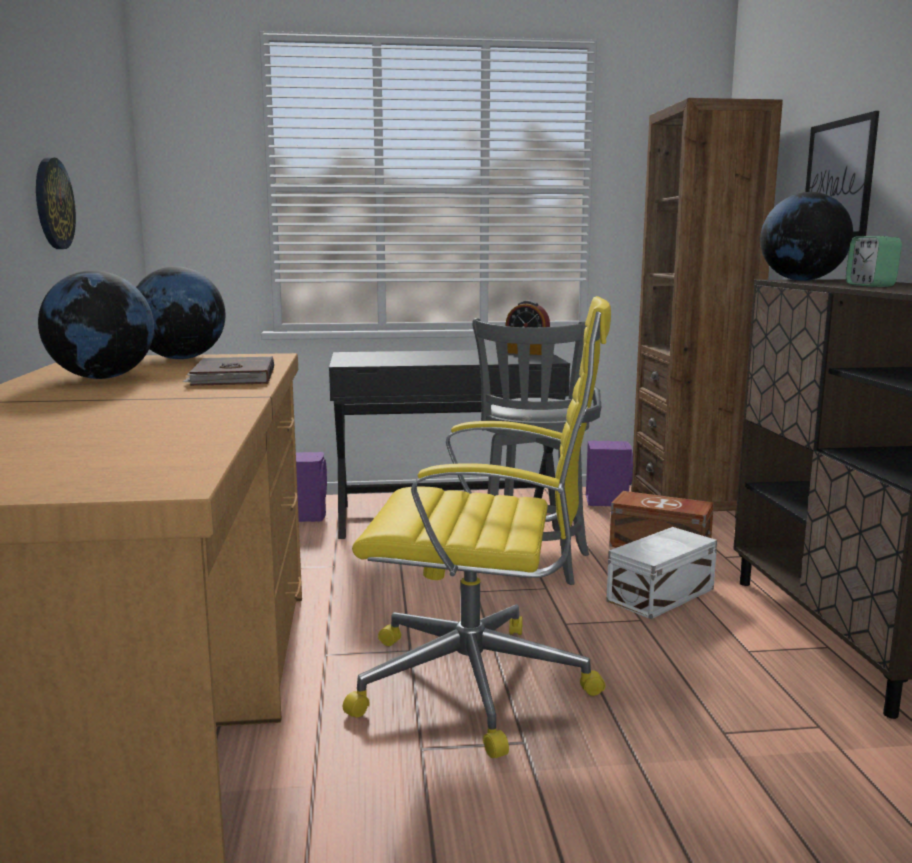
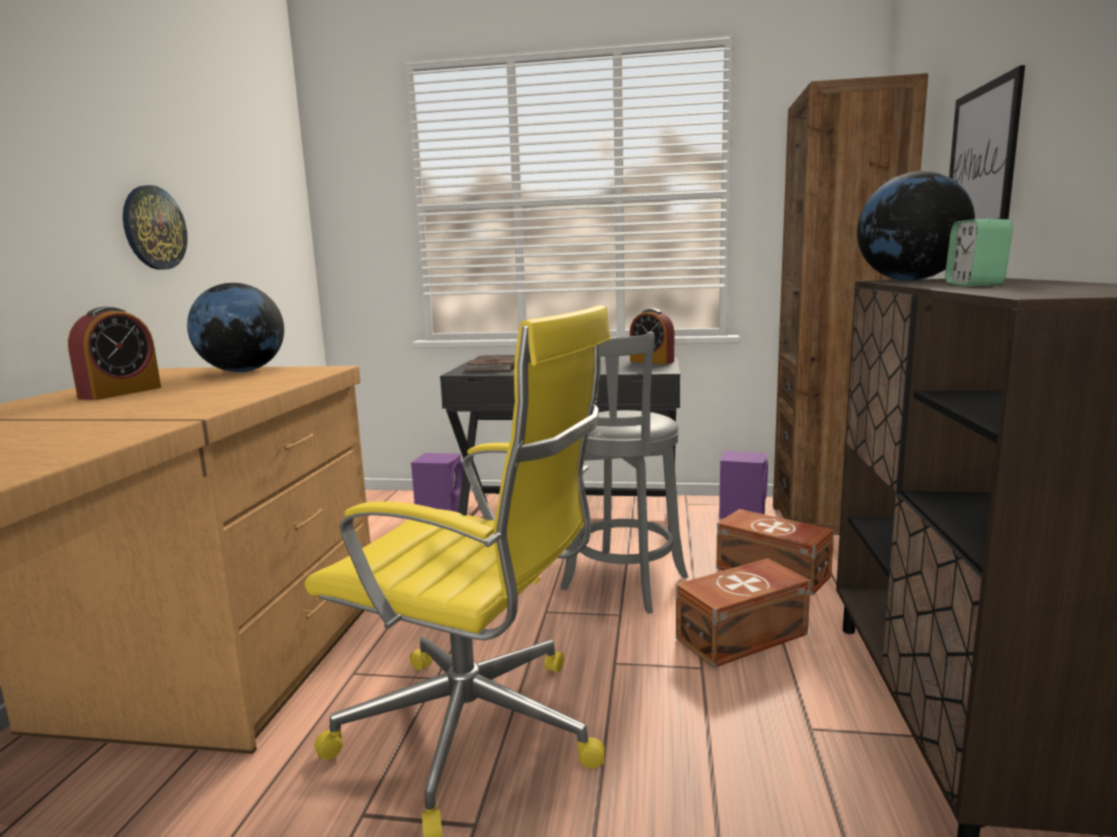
camera: 15 degrees right, 0 degrees up
globe [38,271,154,379] -> alarm clock [68,307,161,400]
brown book [183,356,274,386] -> brown book moved to [463,355,515,372]
white storage box [606,527,717,619] -> brown storage box [676,558,811,668]

